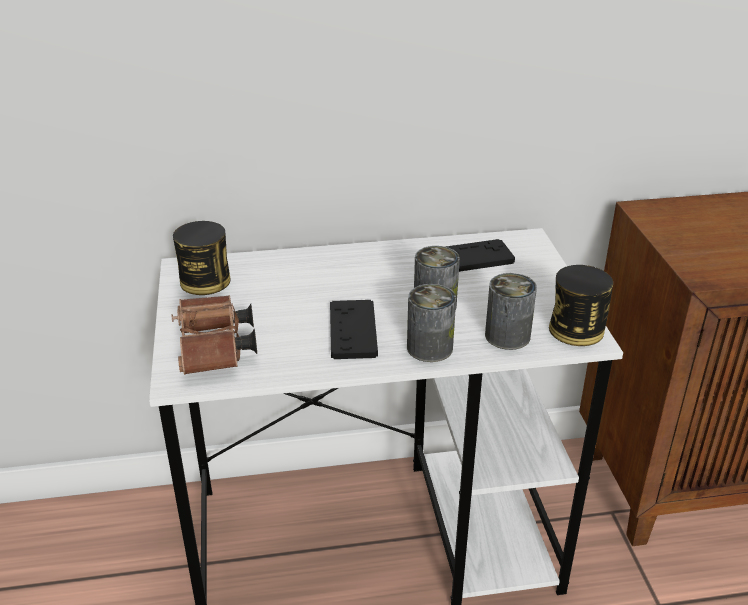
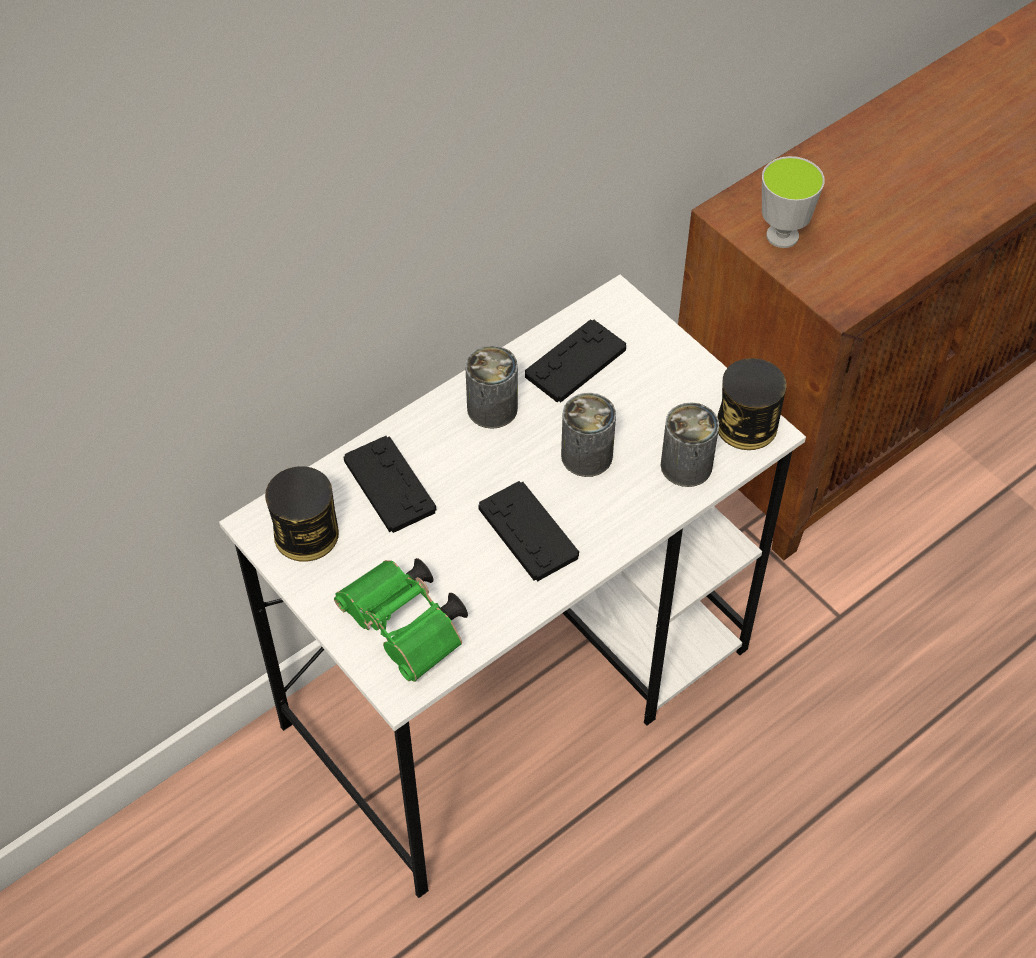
camera: 30 degrees left, 20 degrees up
brown binoculars [171,295,257,375] -> green binoculars [334,558,468,682]
can [407,284,456,362] -> can moved to [465,345,518,429]
none -> black game controller [343,436,436,533]
none -> cup [762,156,825,248]

